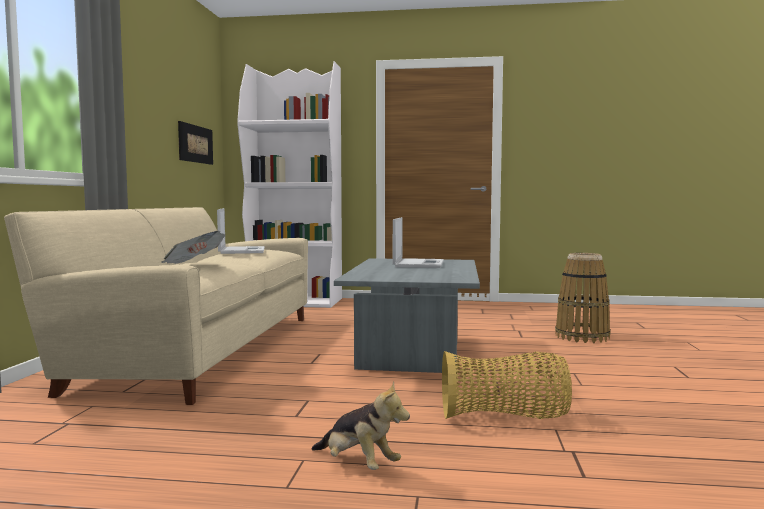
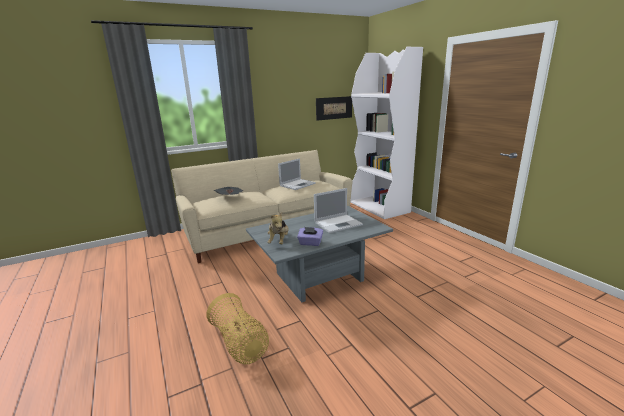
camera: 55 degrees right, 15 degrees up
plush toy [311,381,410,470] -> plush toy moved to [267,212,289,244]
basket [555,253,610,343] -> none
none -> purple tissue box [297,227,323,246]

